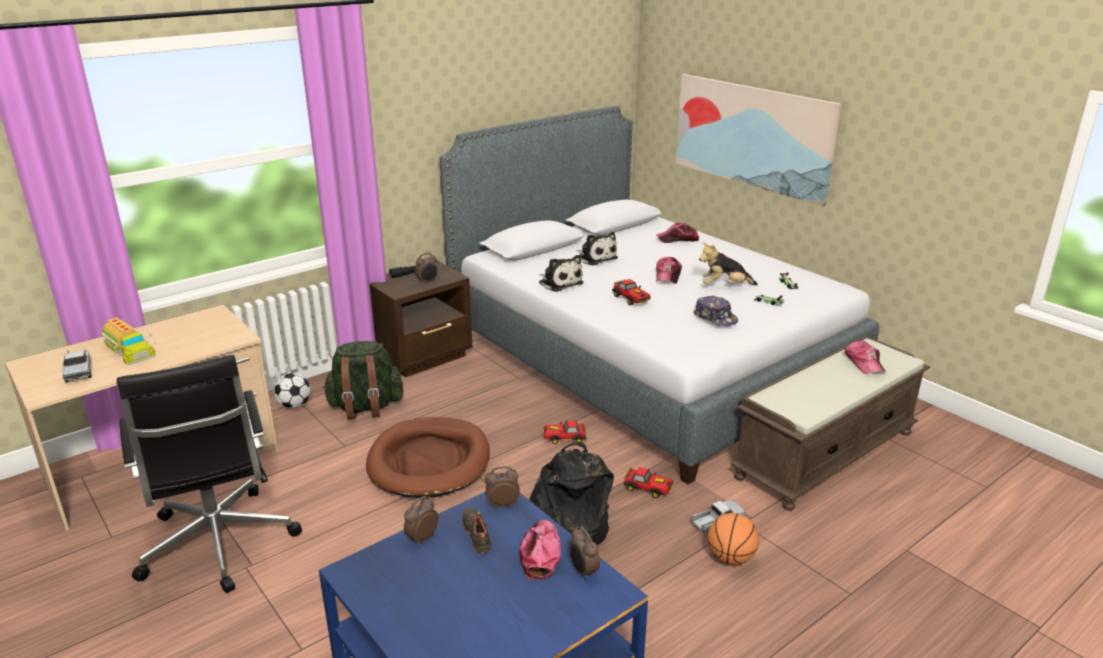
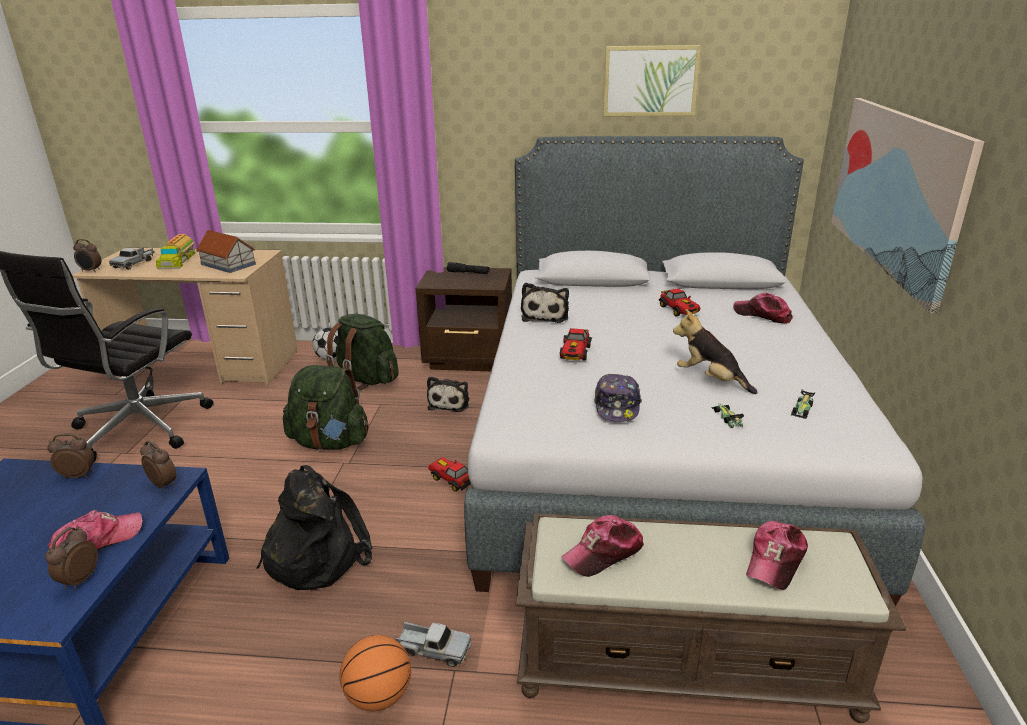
camera: 45 degrees right, 0 degrees up
brown dog bed [366,417,490,498] -> green backpack [283,365,369,450]
alarm clock [415,253,438,285] -> alarm clock moved to [73,239,101,272]
black shoe [463,507,491,553] -> none
plush toy [576,232,618,266] -> plush toy moved to [427,376,470,412]
toy car [624,467,673,498] -> toy car moved to [659,289,700,316]
cap [656,257,682,284] -> cap moved to [561,515,644,577]
none -> toy house [196,230,256,273]
none -> picture [603,45,701,116]

